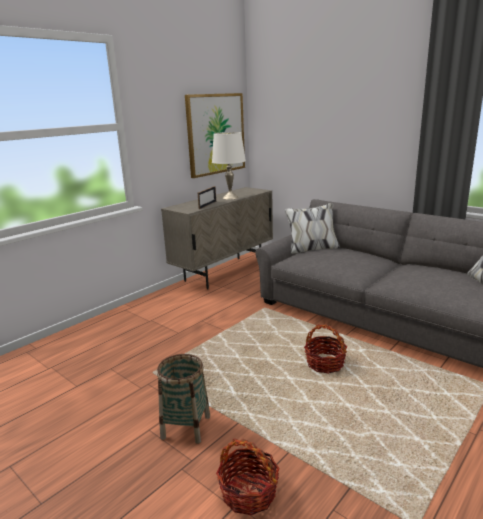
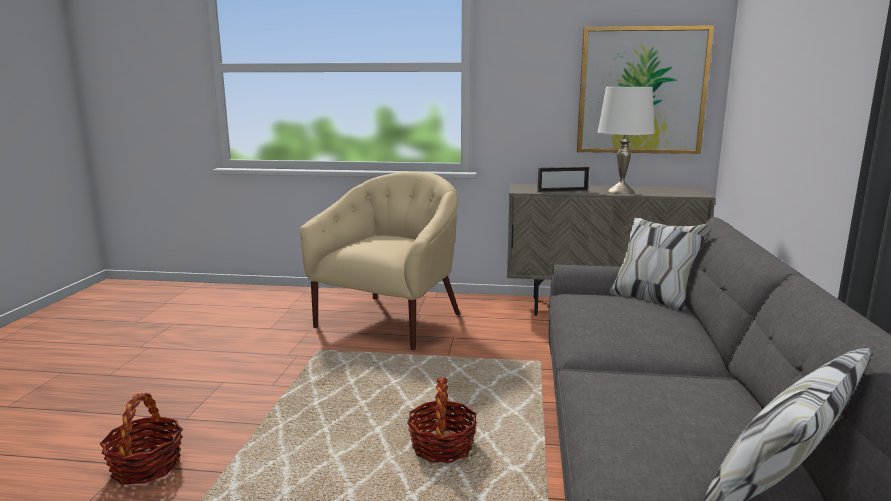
camera: 55 degrees right, 5 degrees down
basket [157,354,210,444] -> none
none -> beige armchair [300,171,460,350]

